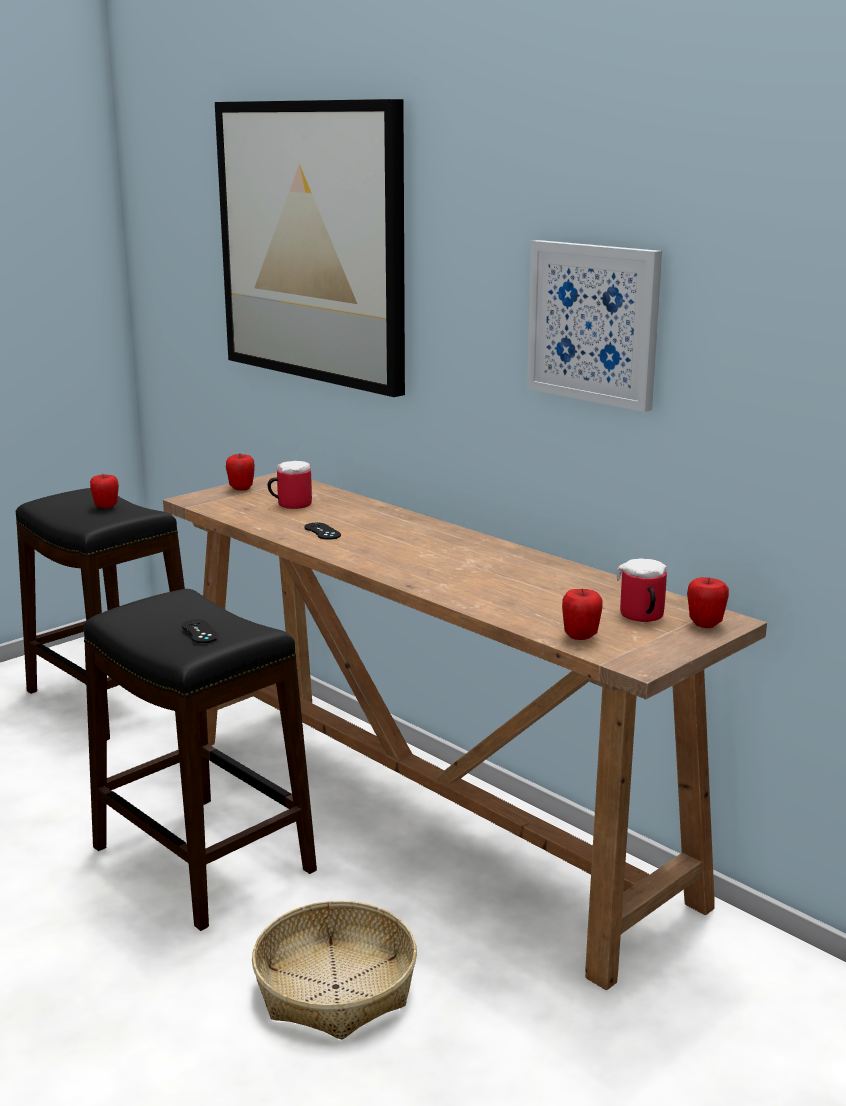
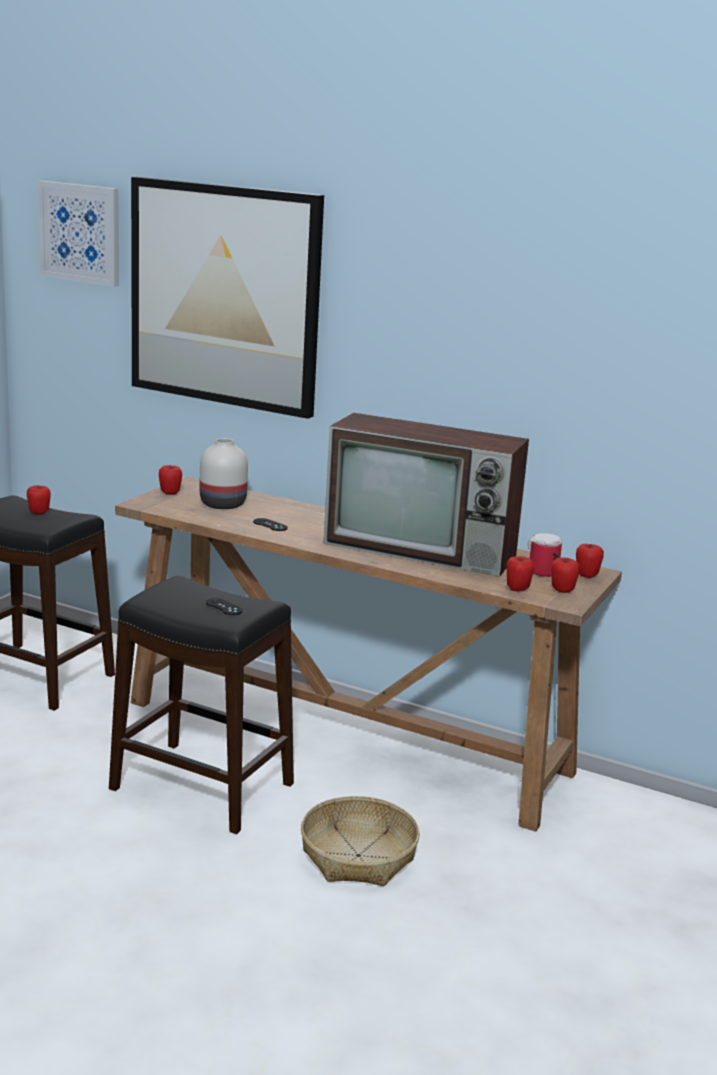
camera: 20 degrees left, 0 degrees up
mug [268,461,312,509] -> white vase [200,438,248,509]
picture [527,240,662,412] -> picture moved to [38,181,119,287]
none -> television [323,413,529,577]
none -> apple [551,558,580,593]

